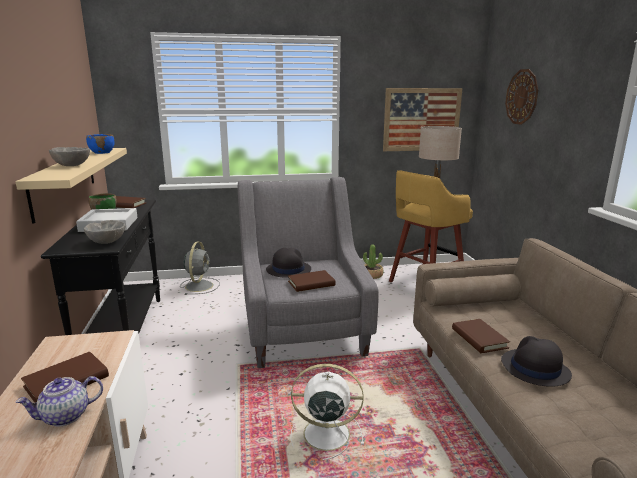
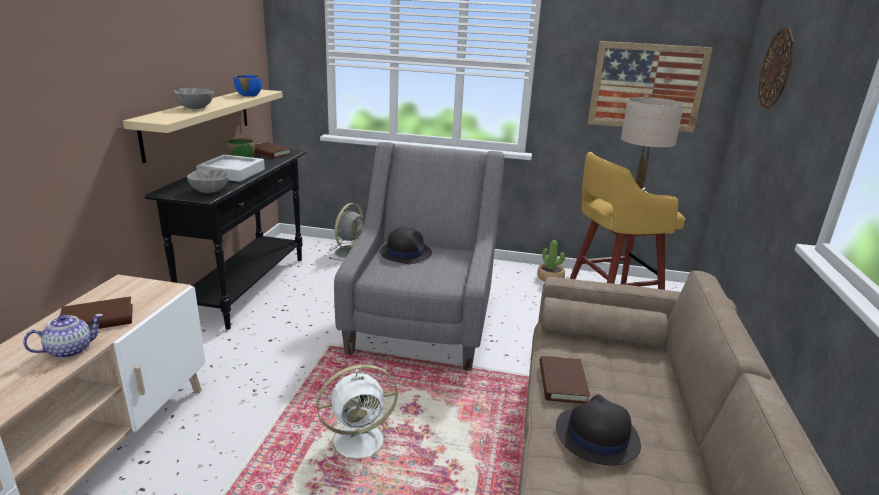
camera: 20 degrees right, 5 degrees up
teapot [16,376,103,426] -> teapot turned 150 degrees clockwise [23,314,103,358]
brown book [288,270,336,292] -> none
white fan [291,364,364,460] -> white fan turned 135 degrees clockwise [315,364,399,468]

